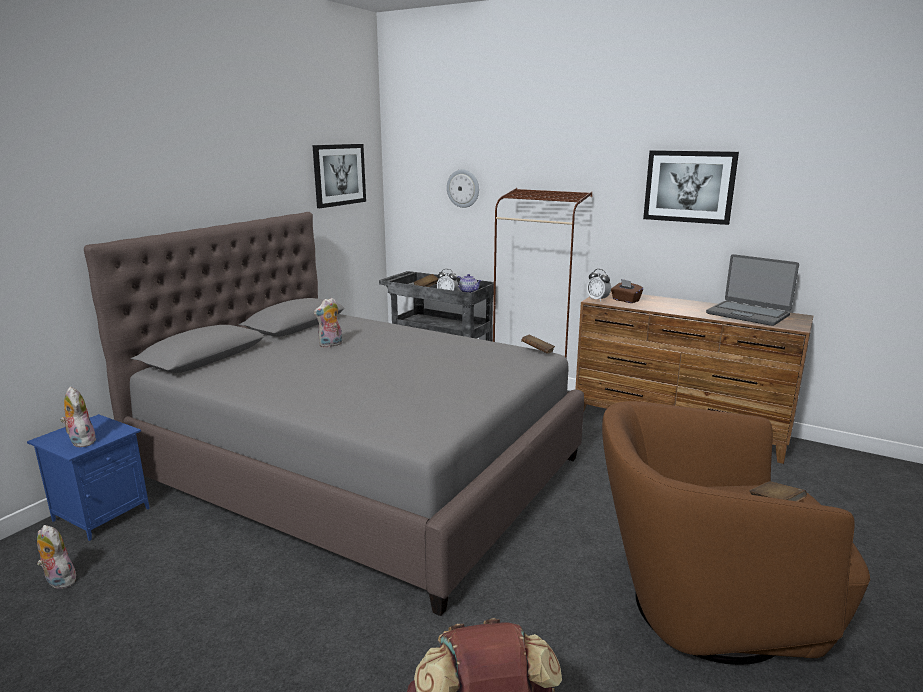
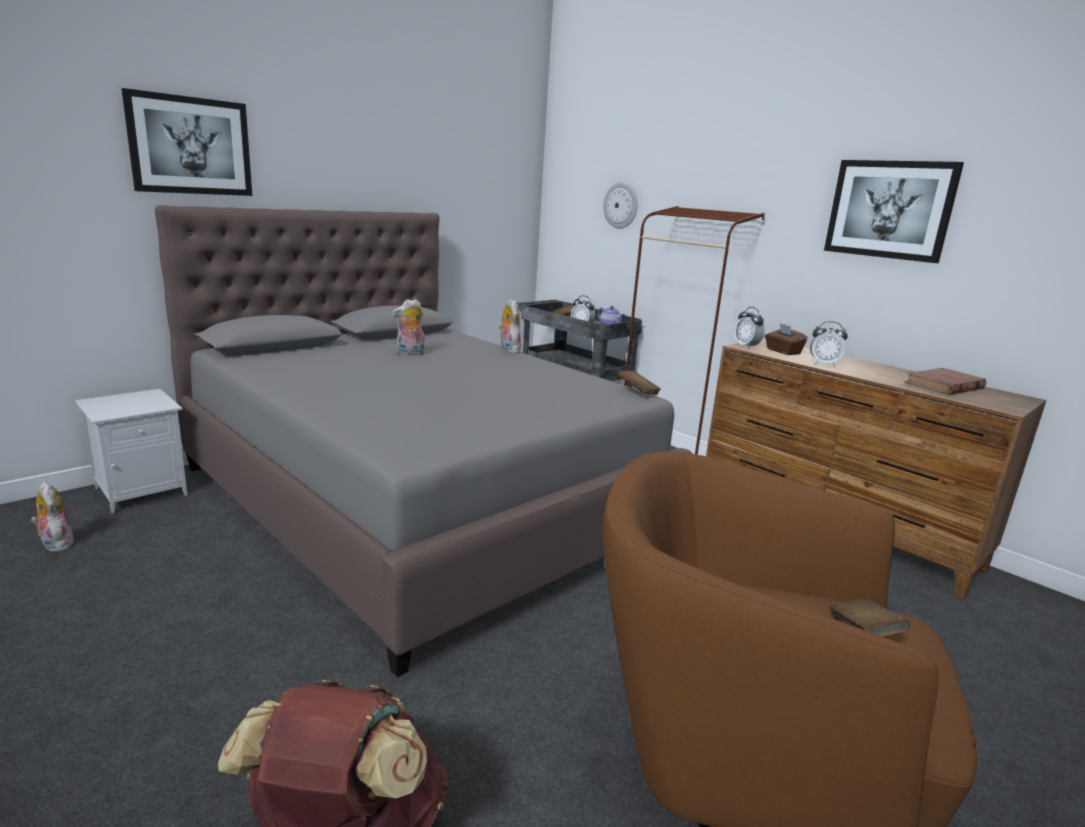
camera: 15 degrees right, 0 degrees up
blue nightstand [27,414,150,541] -> grey nightstand [75,389,187,513]
plush toy [60,387,96,447] -> plush toy moved to [499,299,521,354]
picture [312,144,366,208] -> picture moved to [121,88,252,196]
laptop [706,254,799,326] -> brown book [904,368,986,395]
none -> alarm clock [810,321,848,367]

